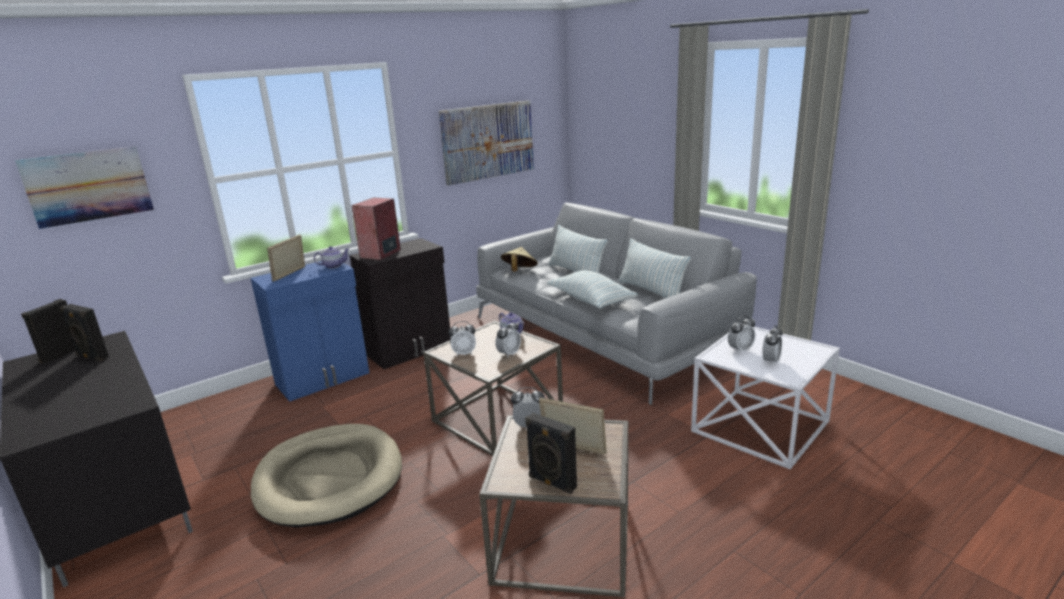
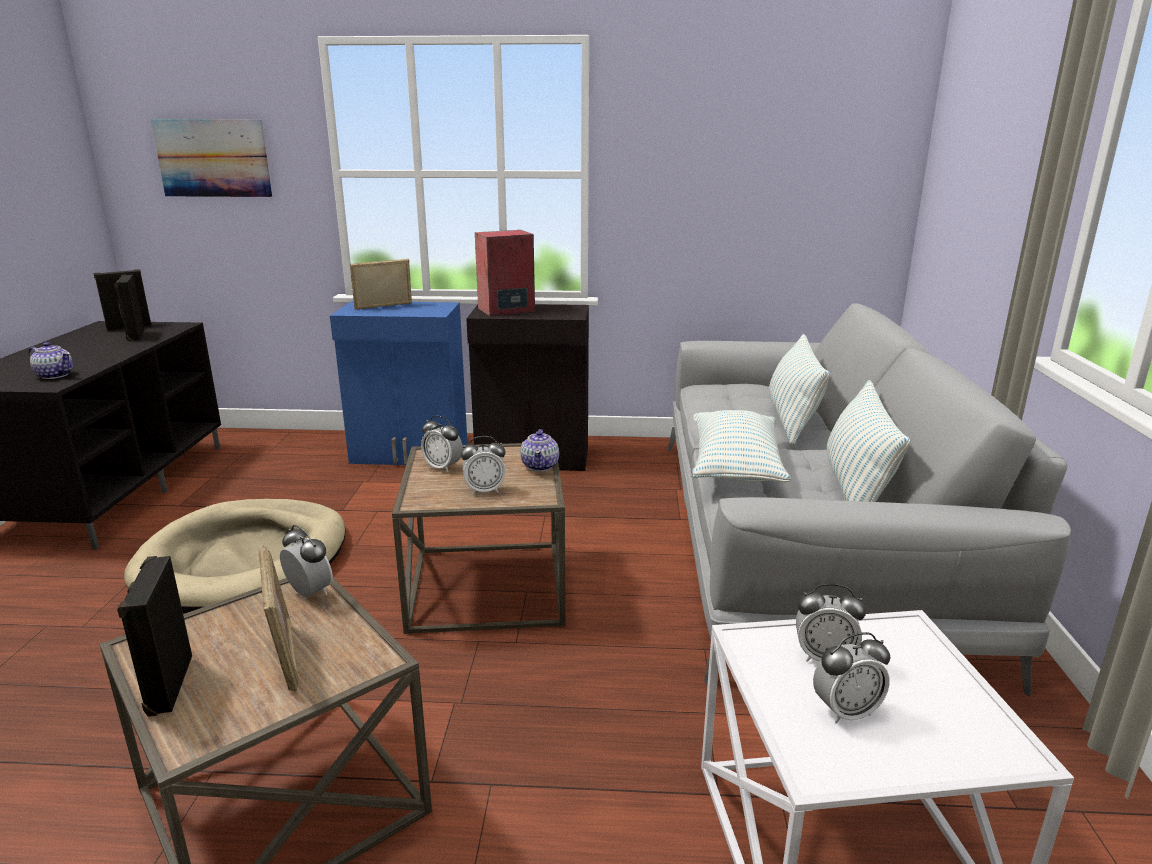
camera: 40 degrees right, 0 degrees up
teapot [314,246,349,269] -> teapot moved to [29,342,73,379]
picture [439,100,534,186] -> none
beige hat [501,247,538,272] -> none

